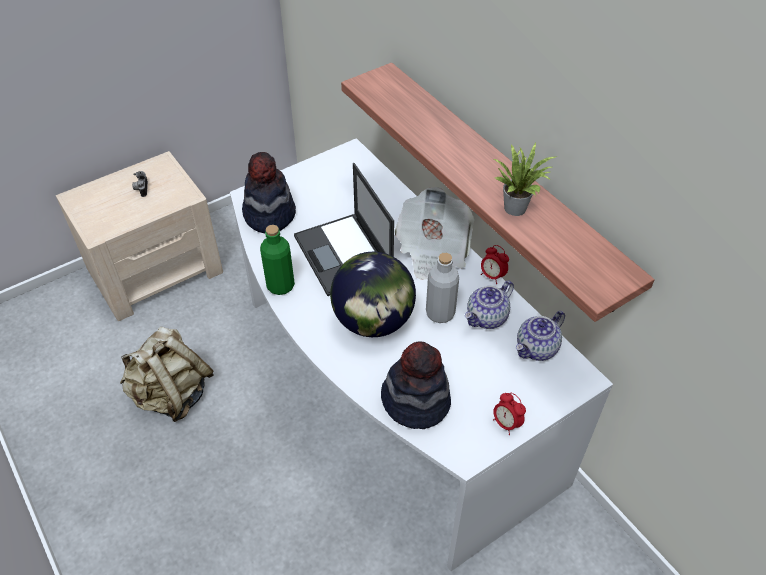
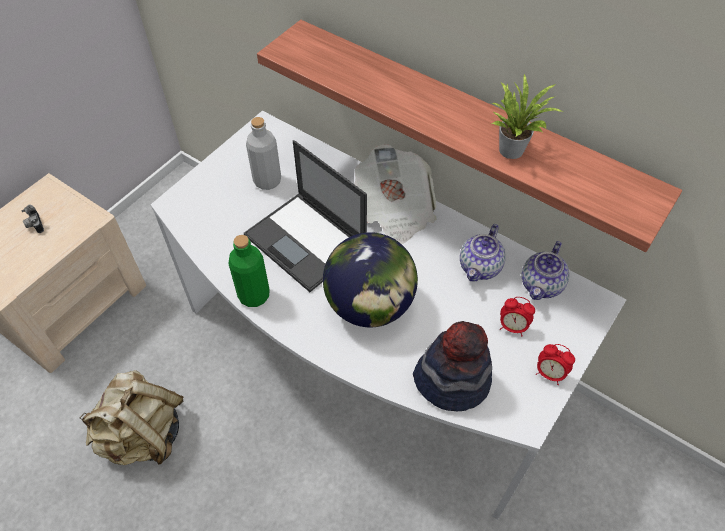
camera: 20 degrees left, 5 degrees up
hat [242,152,296,233] -> none
grey bottle [426,253,459,323] -> grey bottle moved to [246,117,281,190]
alarm clock [481,245,509,284] -> alarm clock moved to [500,297,535,336]

